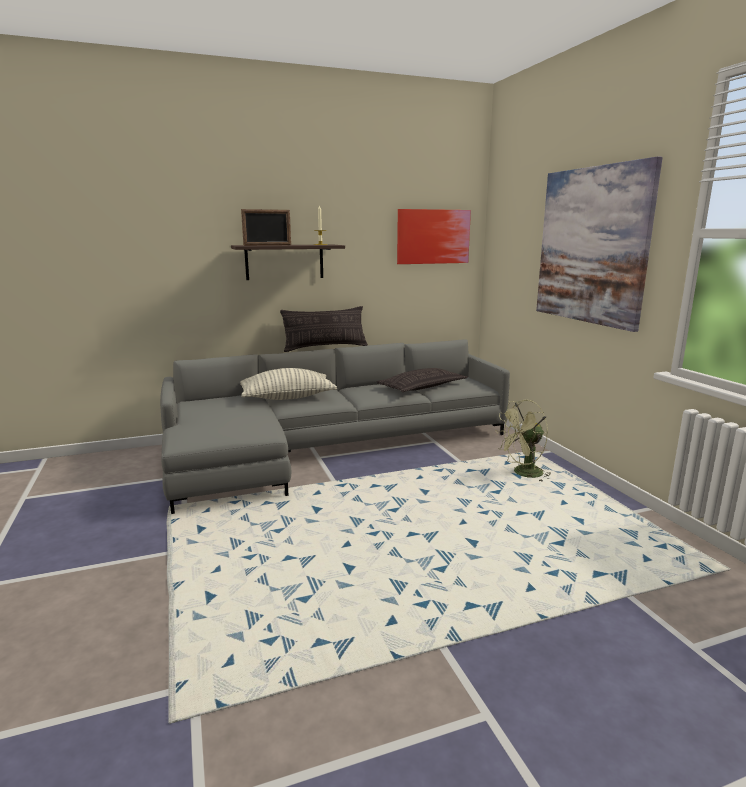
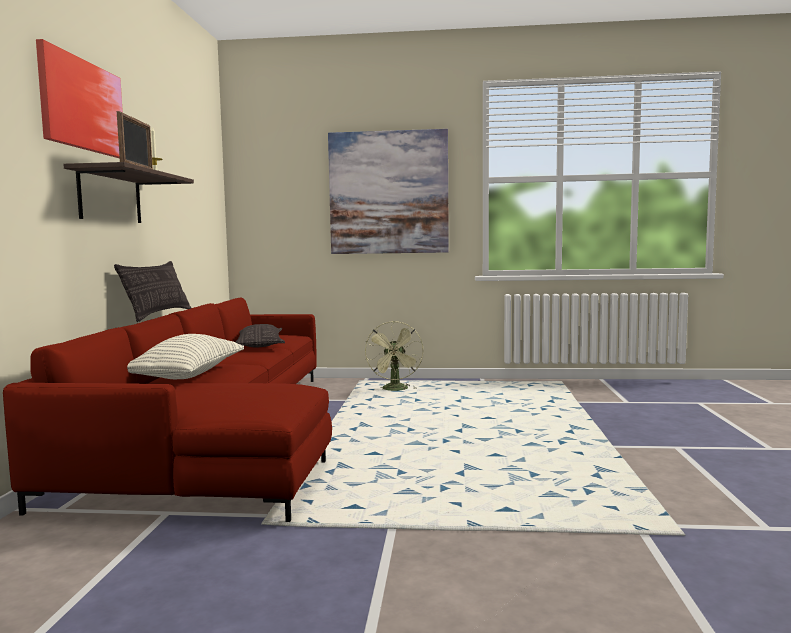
camera: 65 degrees left, 10 degrees down
grey sofa [160,339,510,514] -> red sofa [3,298,332,522]
picture [397,209,471,264] -> picture moved to [36,39,123,159]

